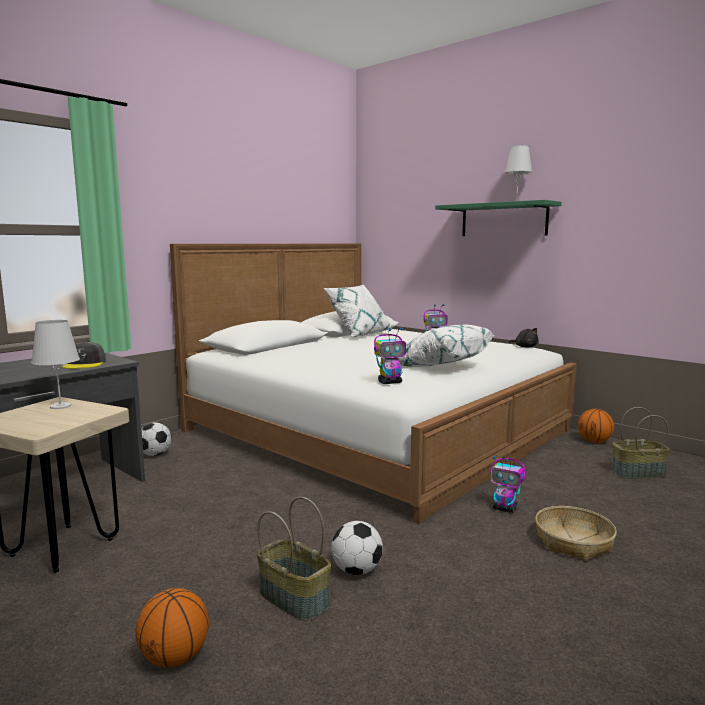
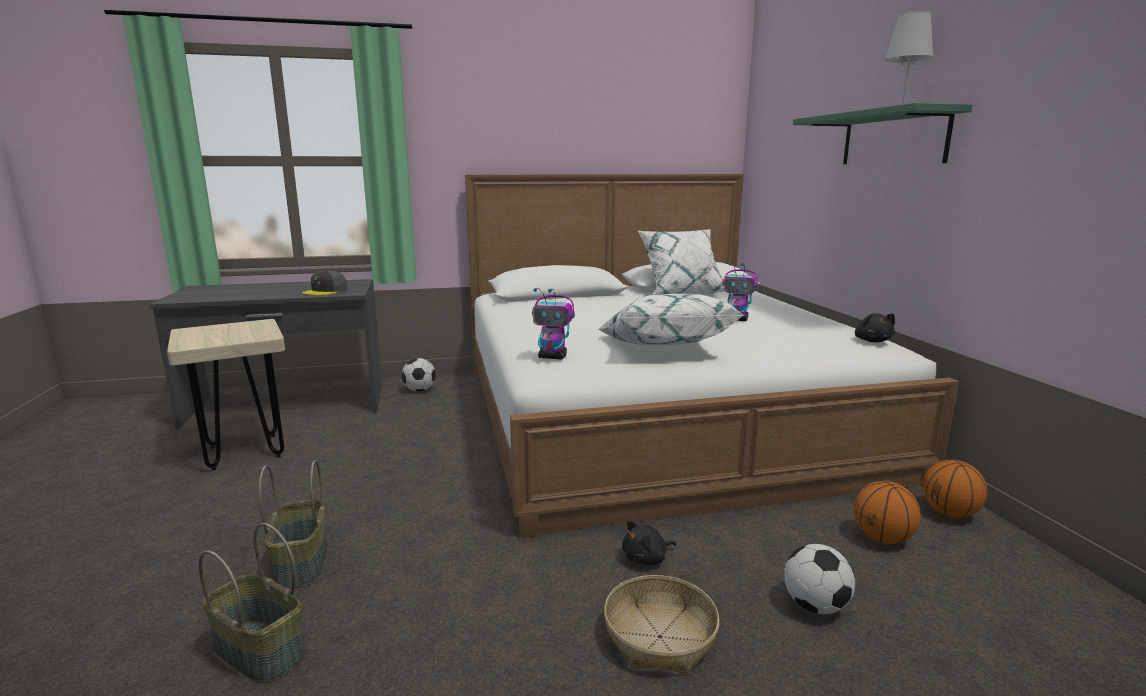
camera: 35 degrees right, 5 degrees up
white table lamp [31,320,80,409] -> none
basketball [135,588,209,667] -> basketball moved to [854,481,921,544]
football [331,521,383,575] -> football moved to [784,544,855,614]
toy robot [490,456,526,513] -> black plush toy [622,520,676,565]
basket [611,407,670,479] -> basket moved to [199,523,306,684]

